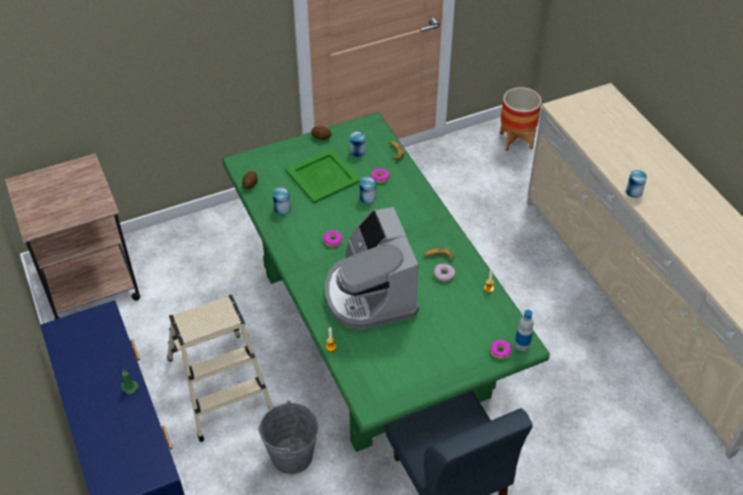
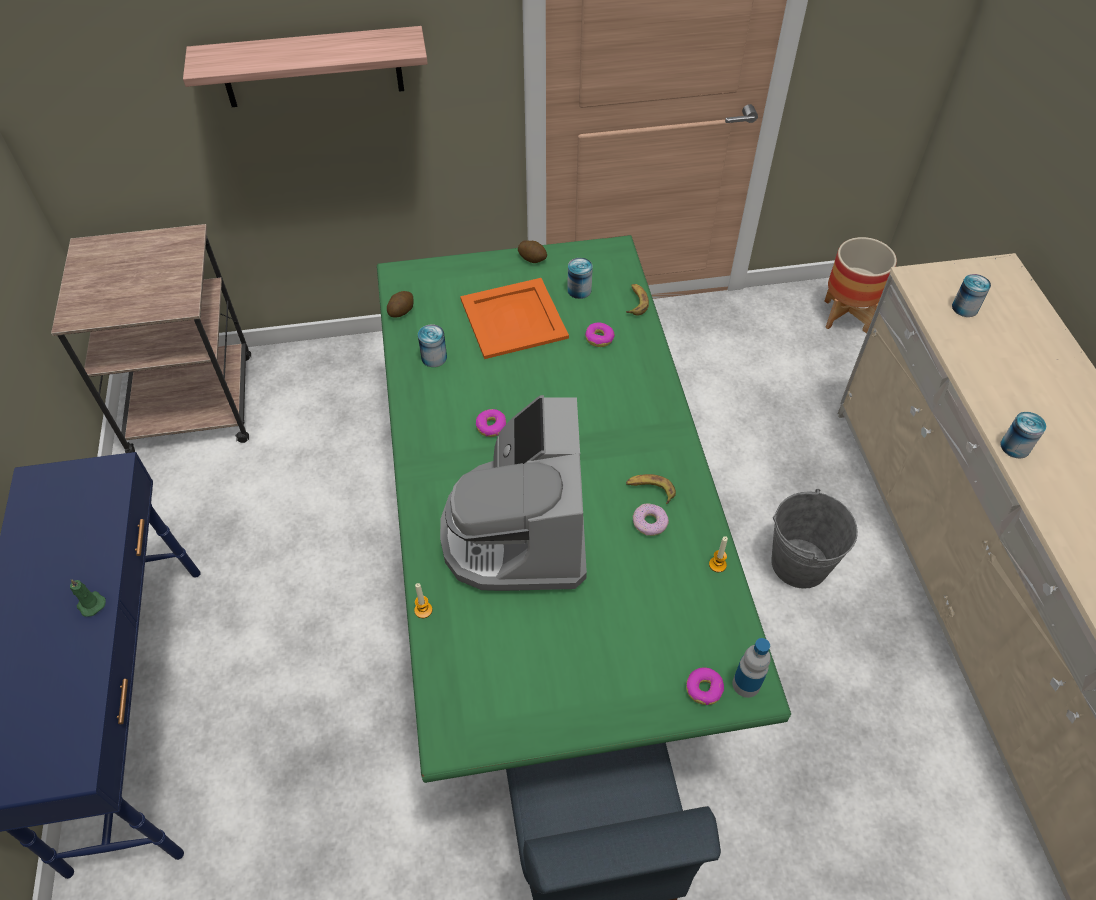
camera: 15 degrees right, 5 degrees up
beige step ladder [167,294,273,442] -> none
grey bucket [258,401,318,474] -> grey bucket moved to [771,489,858,589]
green tray [285,148,361,203] -> orange tray [460,278,569,359]
can [359,177,376,203] -> can moved to [952,274,991,317]
none -> shelf [183,26,428,107]

